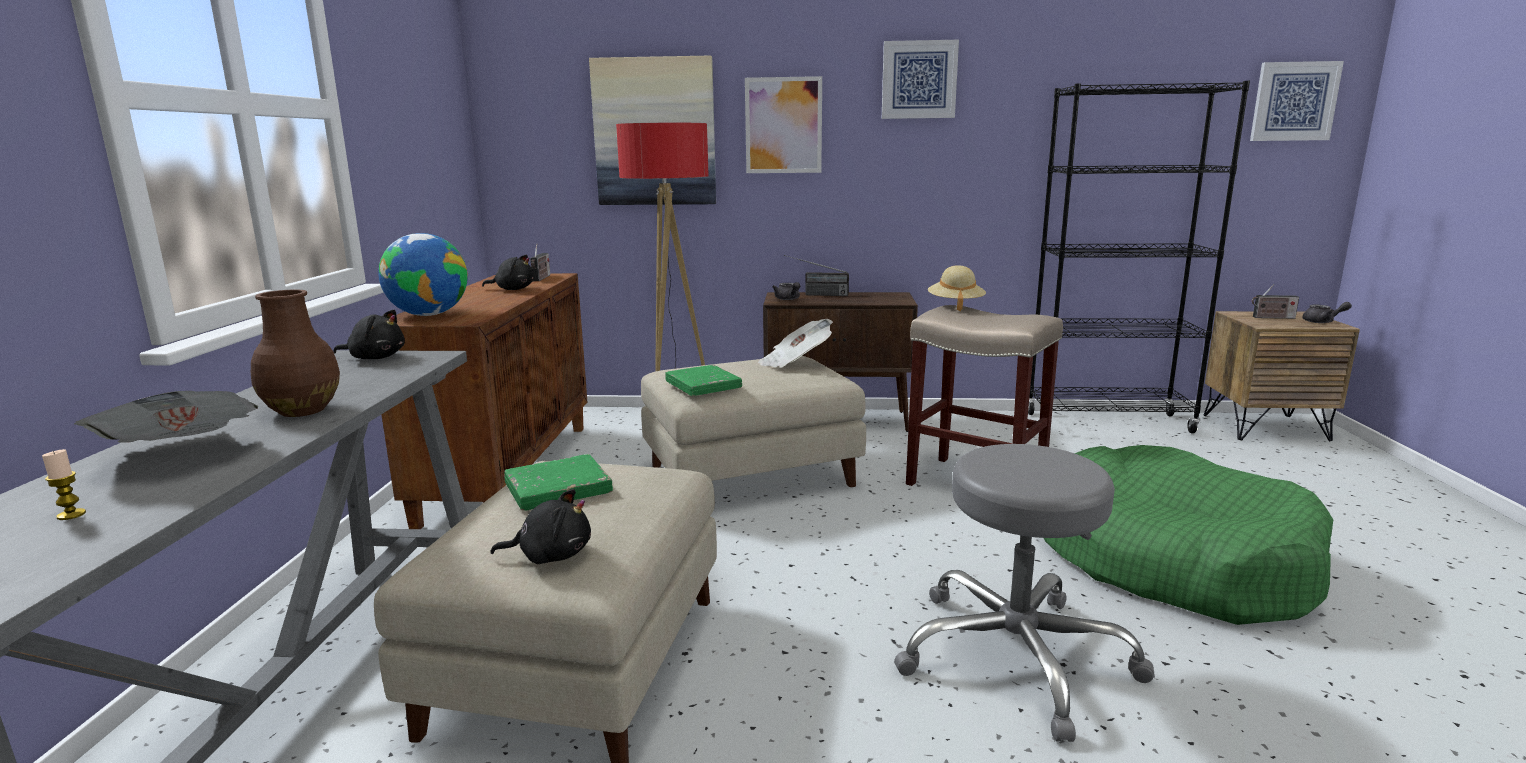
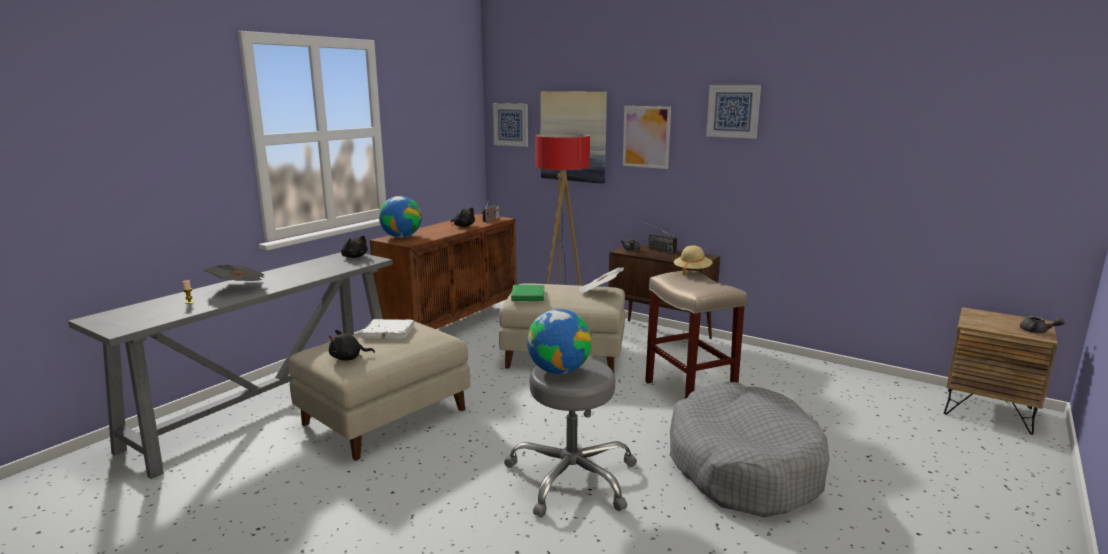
camera: 30 degrees right, 0 degrees up
brown vase [251,290,340,417] -> none
black plush toy [491,489,591,564] -> black plush toy turned 135 degrees clockwise [329,330,375,361]
green book [504,454,613,510] -> white book [361,319,414,339]
black bookcase [1028,81,1250,433] -> none
green dog bed [1044,445,1333,625] -> grey dog bed [670,382,829,517]
picture [1250,61,1344,141] -> picture moved to [493,103,528,147]
radio [1252,284,1299,319] -> none
none -> globe [527,309,592,374]

